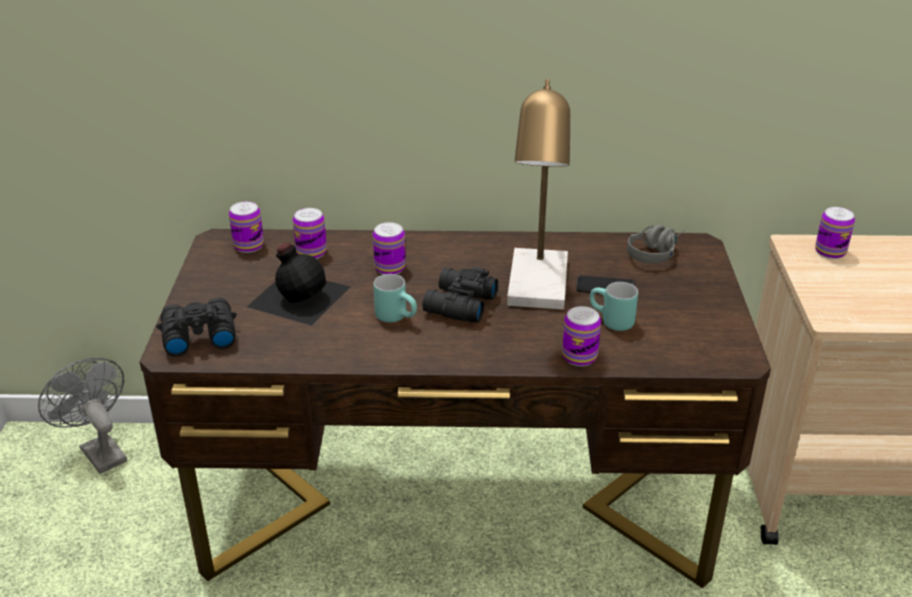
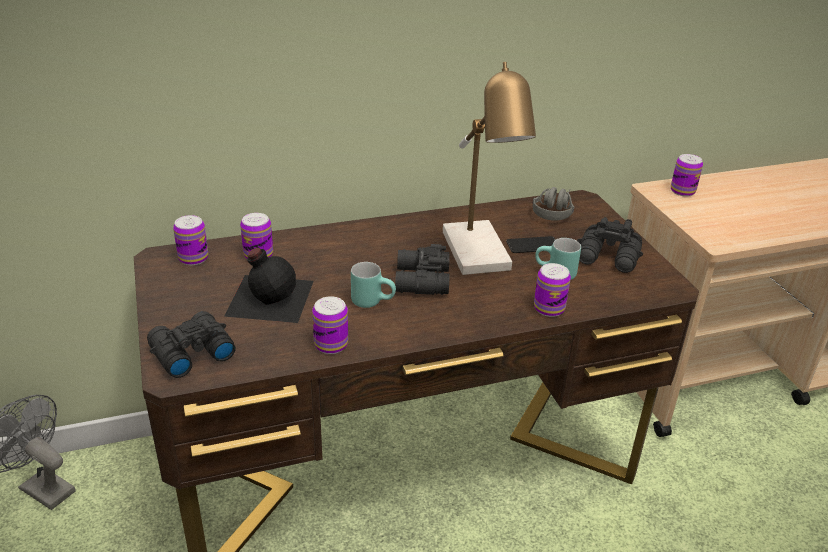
camera: 20 degrees left, 0 degrees up
can [373,222,406,275] -> can moved to [312,296,348,354]
none -> black binoculars [577,217,643,273]

